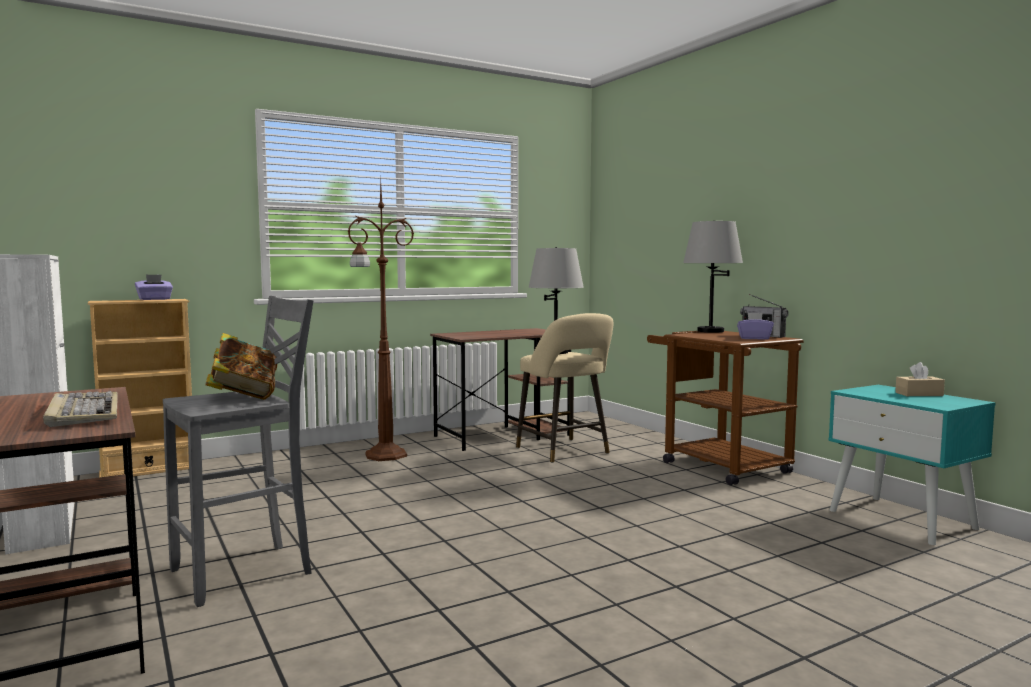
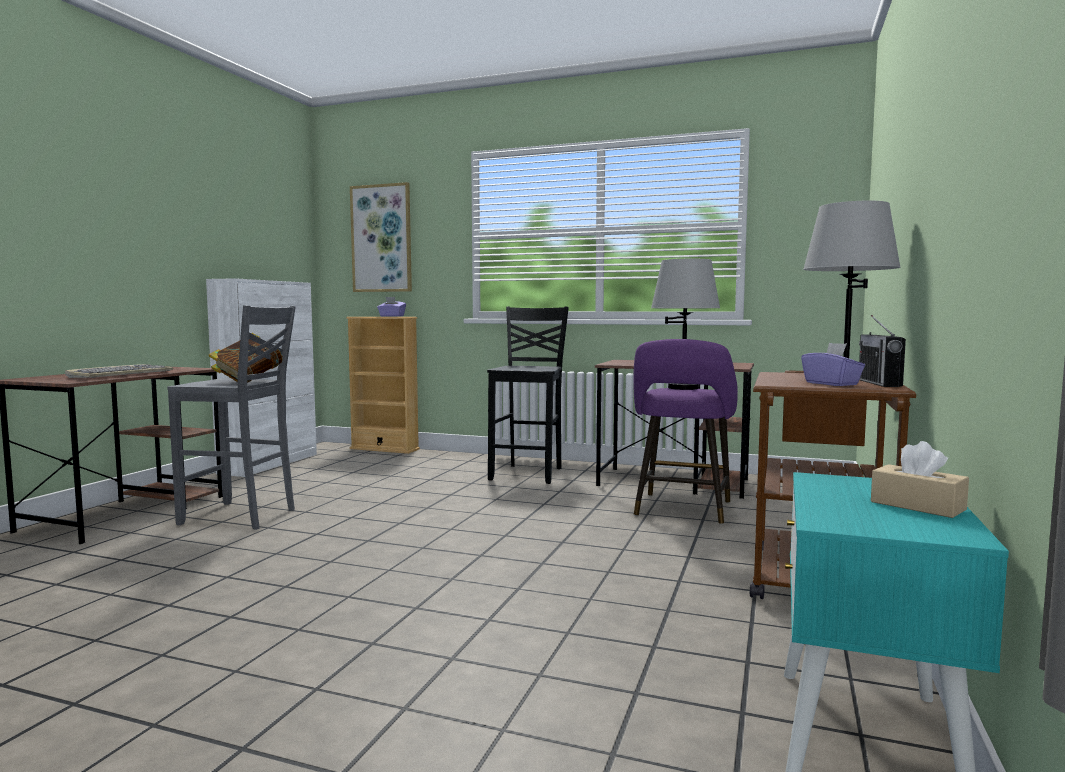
camera: 50 degrees right, 0 degrees up
brown floor lamp [348,178,414,461] -> black stool [487,307,569,484]
beige stool [516,313,613,463] -> purple stool [633,339,738,525]
none -> picture [350,182,412,292]

